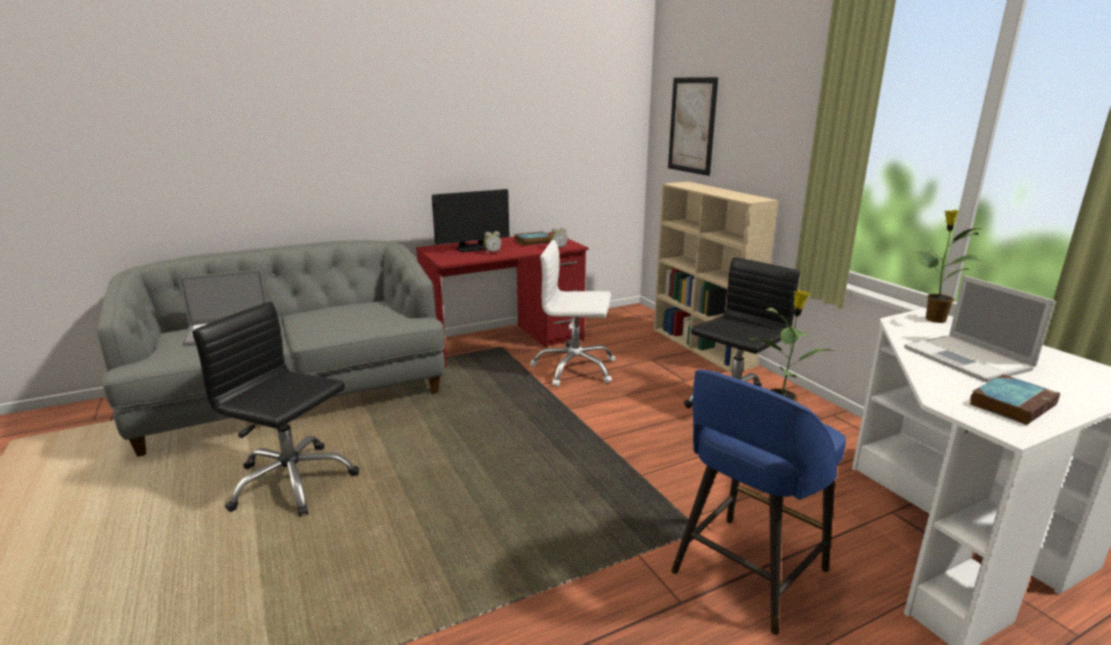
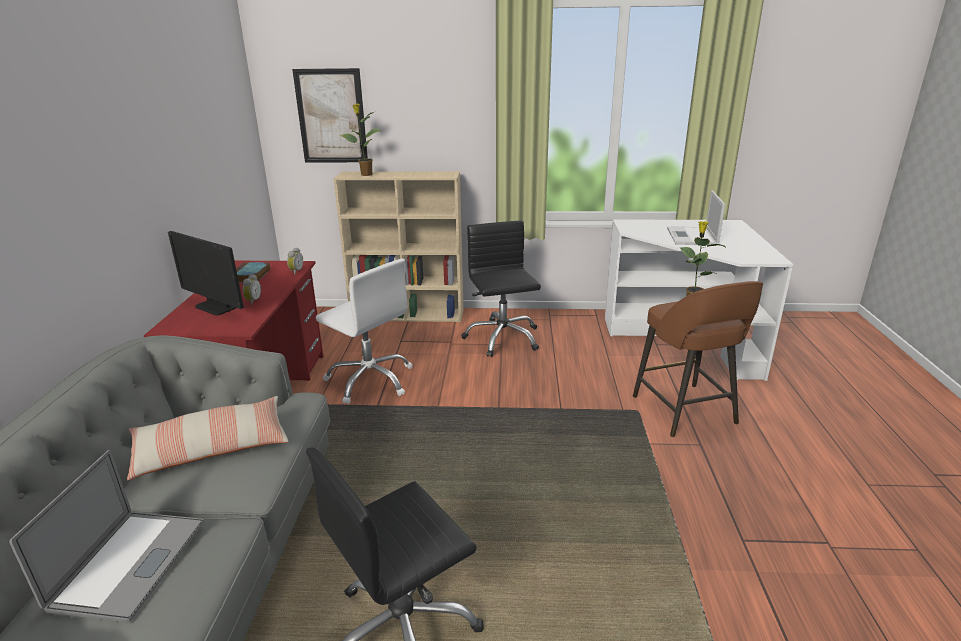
camera: 60 degrees left, 5 degrees up
monitor [432,189,509,252] -> monitor turned 120 degrees clockwise [168,231,244,315]
white office chair [530,240,615,387] -> white office chair turned 90 degrees counterclockwise [316,259,413,404]
blue stool [671,370,846,635] -> brown stool [633,281,763,437]
laptop [904,275,1056,382] -> laptop turned 90 degrees clockwise [667,190,725,245]
potted plant [914,210,983,323] -> potted plant moved to [340,104,381,176]
book [970,374,1060,425] -> none
none -> pillow [127,396,289,480]

